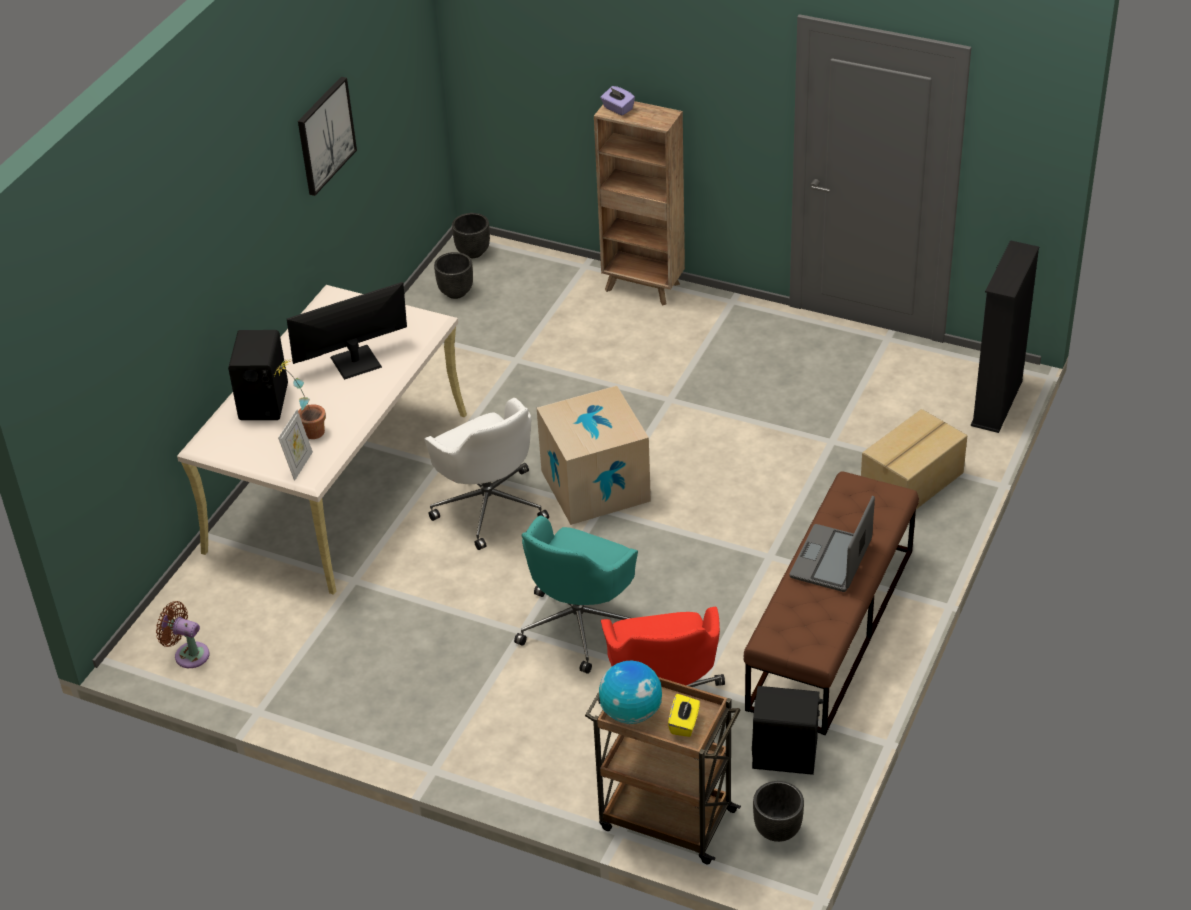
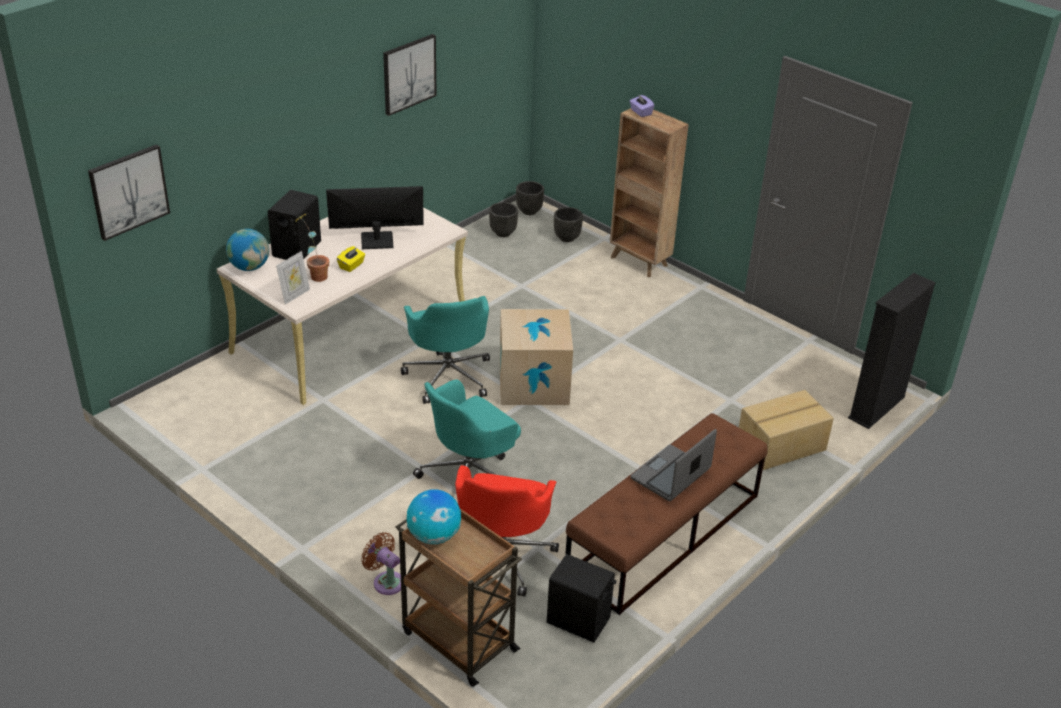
camera: 15 degrees right, 5 degrees down
brown fan [156,601,210,668] -> brown fan moved to [361,532,401,595]
white office chair [424,398,549,550] -> turquoise office chair [401,296,490,404]
yellow tissue box [668,694,700,737] -> yellow tissue box moved to [337,246,365,272]
black planter [753,781,804,842] -> black planter moved to [554,207,583,242]
none -> picture [88,144,170,241]
none -> globe [226,229,269,271]

